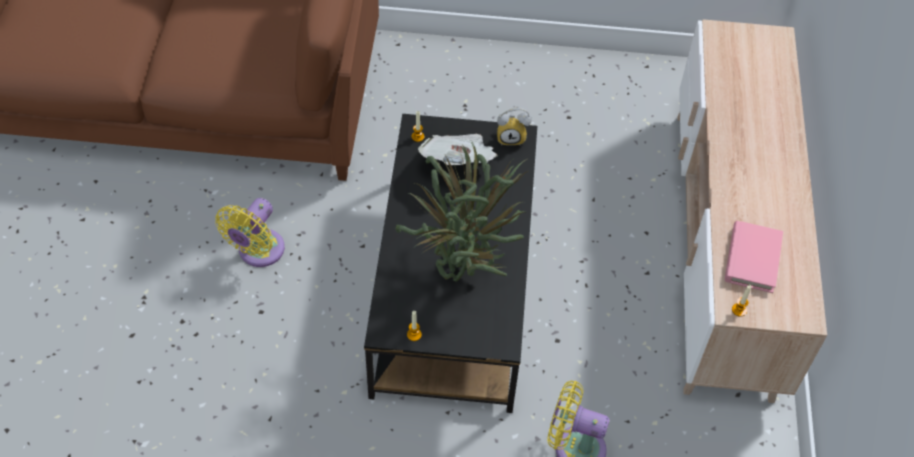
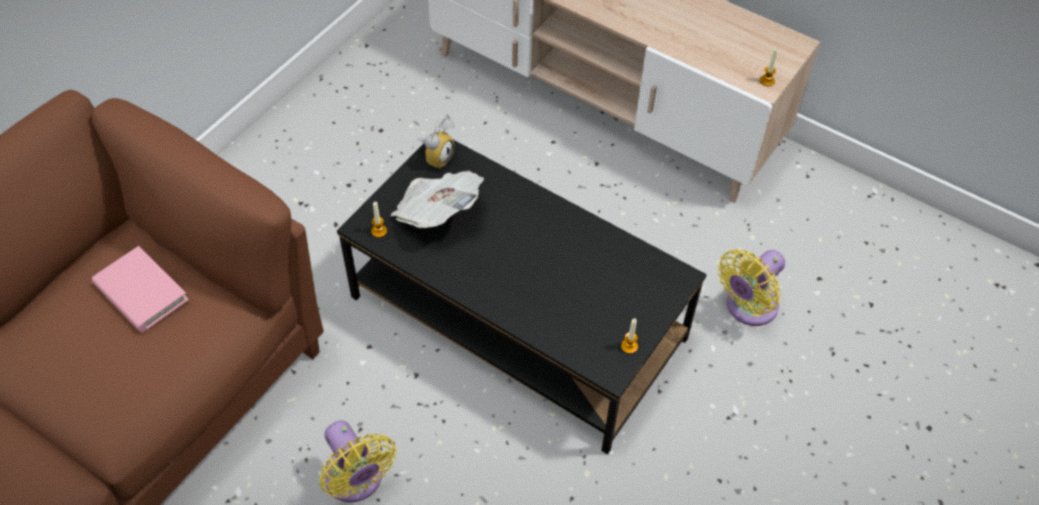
camera: 60 degrees left, 0 degrees up
potted plant [395,140,528,282] -> none
pink book [725,221,783,293] -> pink book moved to [92,246,189,333]

